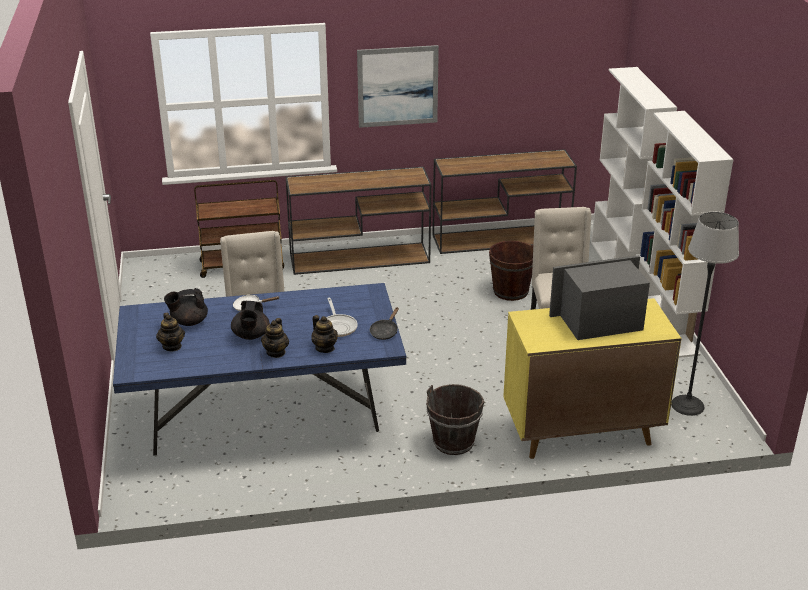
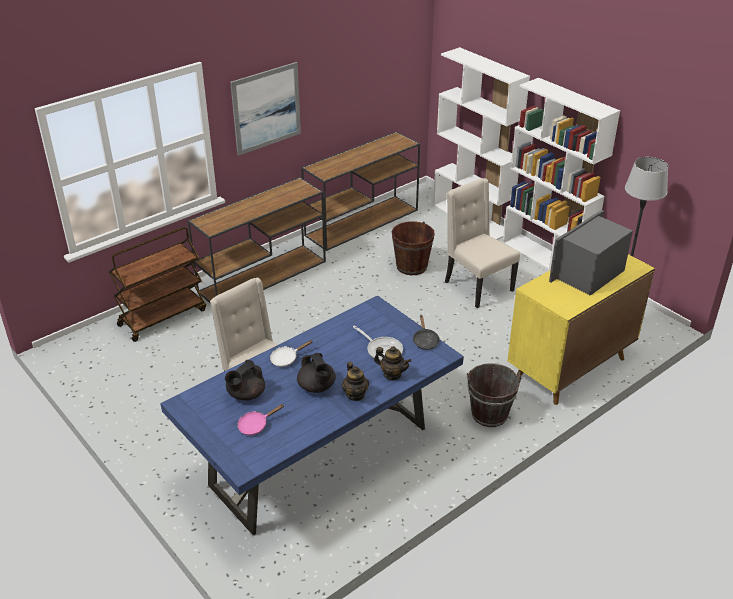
camera: 30 degrees left, 5 degrees up
teapot [156,313,185,351] -> pink frying pan [237,404,284,435]

